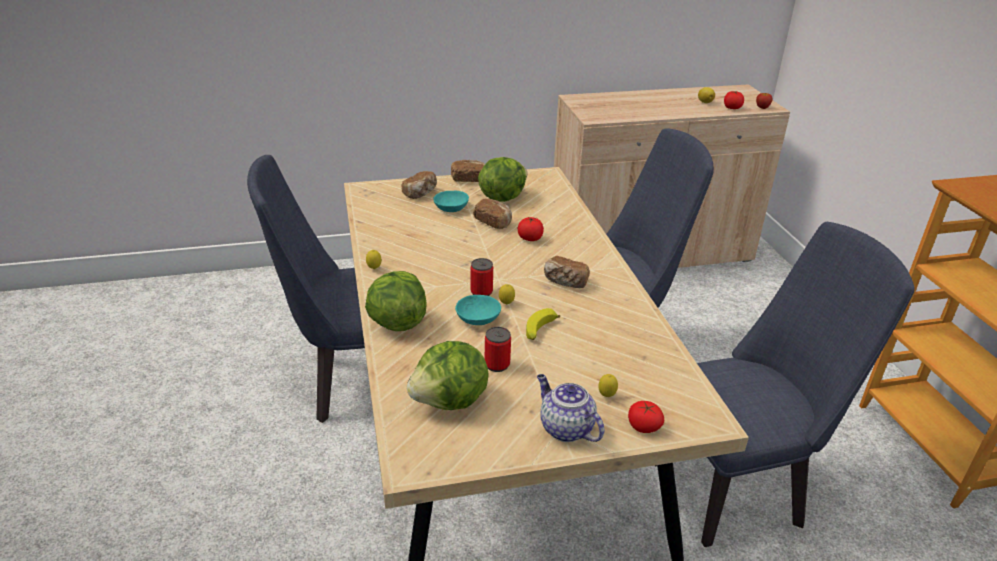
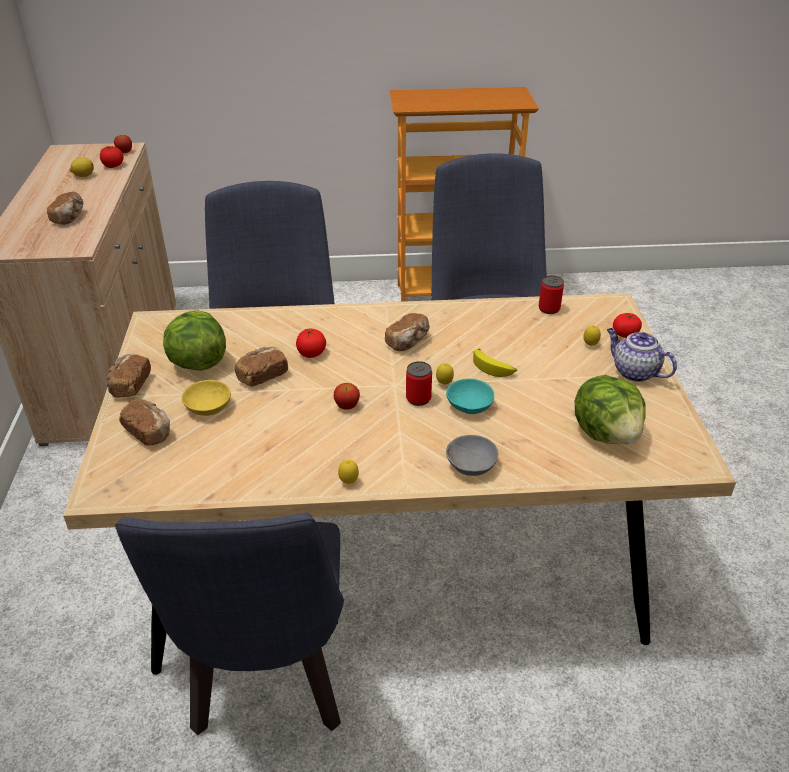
camera: 80 degrees left, 5 degrees up
lettuce [365,271,427,331] -> grey bowl [446,435,499,476]
turquoise bowl [433,191,469,212] -> yellow bowl [182,380,231,416]
can [485,327,511,372] -> can moved to [539,276,564,314]
teapot [537,374,605,442] -> teapot turned 75 degrees clockwise [607,328,677,382]
none -> bread [47,192,83,225]
none -> apple [334,383,360,410]

